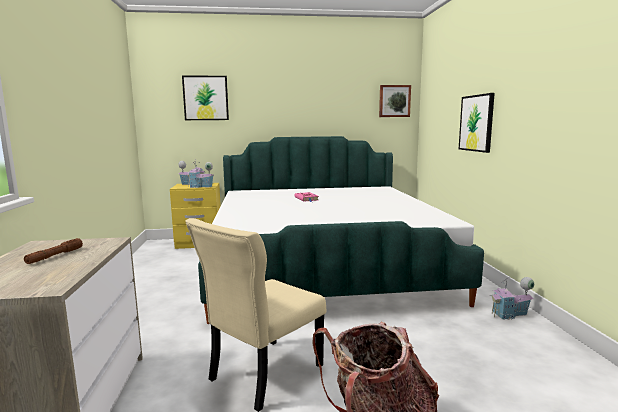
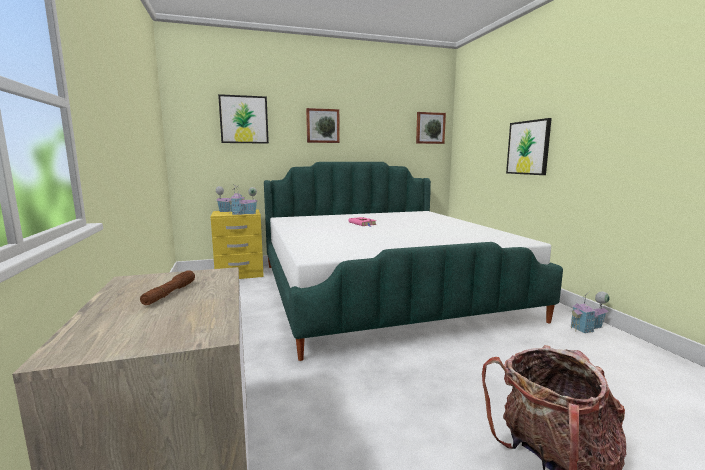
camera: 10 degrees left, 0 degrees up
beige chair [185,218,326,412] -> none
none -> picture [306,108,340,143]

